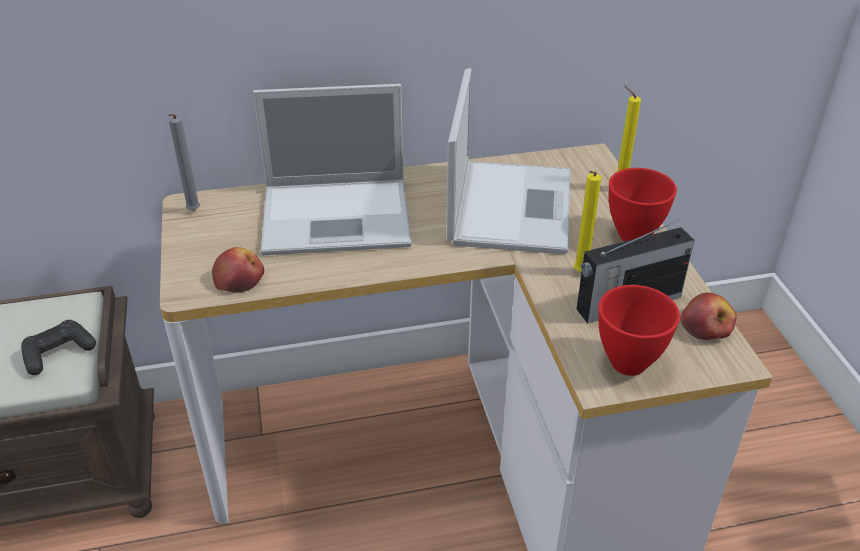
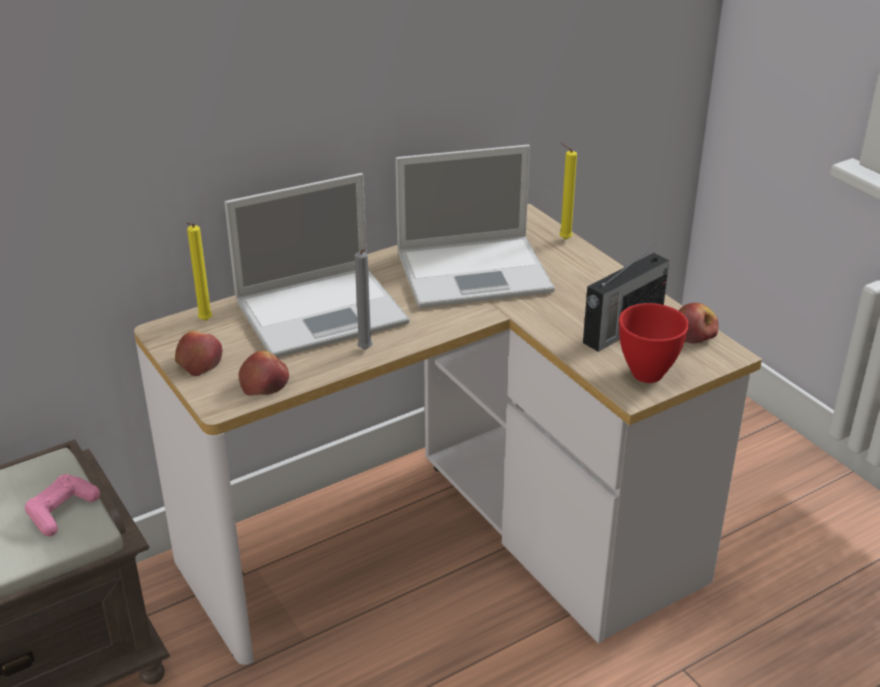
camera: 20 degrees left, 5 degrees down
black game controller [21,320,96,375] -> pink game controller [25,474,100,536]
grey candle [168,114,200,211] -> grey candle moved to [355,249,373,349]
laptop [446,68,570,255] -> laptop turned 90 degrees clockwise [395,145,555,308]
yellow candle [574,171,601,272] -> yellow candle moved to [187,223,213,321]
red bowl [609,168,677,241] -> none
none -> apple [175,331,222,376]

